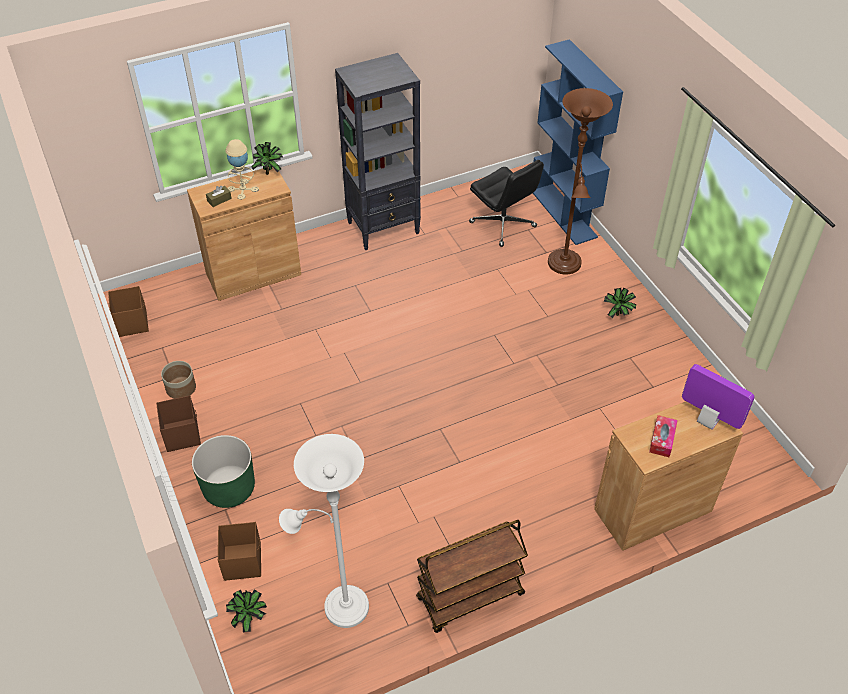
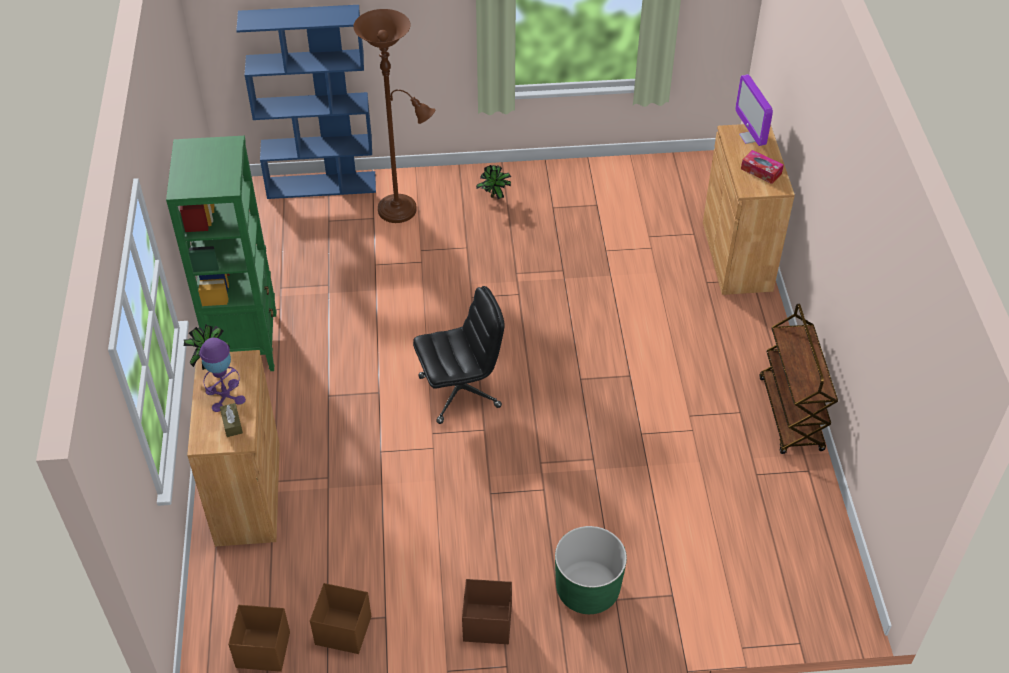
camera: 70 degrees left, 0 degrees up
planter [161,361,196,399] -> none
brown storage box [218,522,261,581] -> brown storage box moved to [310,583,371,654]
beige table lamp [225,139,259,200] -> purple table lamp [199,338,246,412]
potted plant [226,589,267,632] -> none
white floor lamp [279,434,369,628] -> none
black bookcase [335,53,421,250] -> green bookcase [166,135,277,371]
black office chair [469,160,544,247] -> black office chair moved to [413,286,505,424]
monitor [682,364,754,430] -> monitor turned 75 degrees counterclockwise [736,74,773,146]

